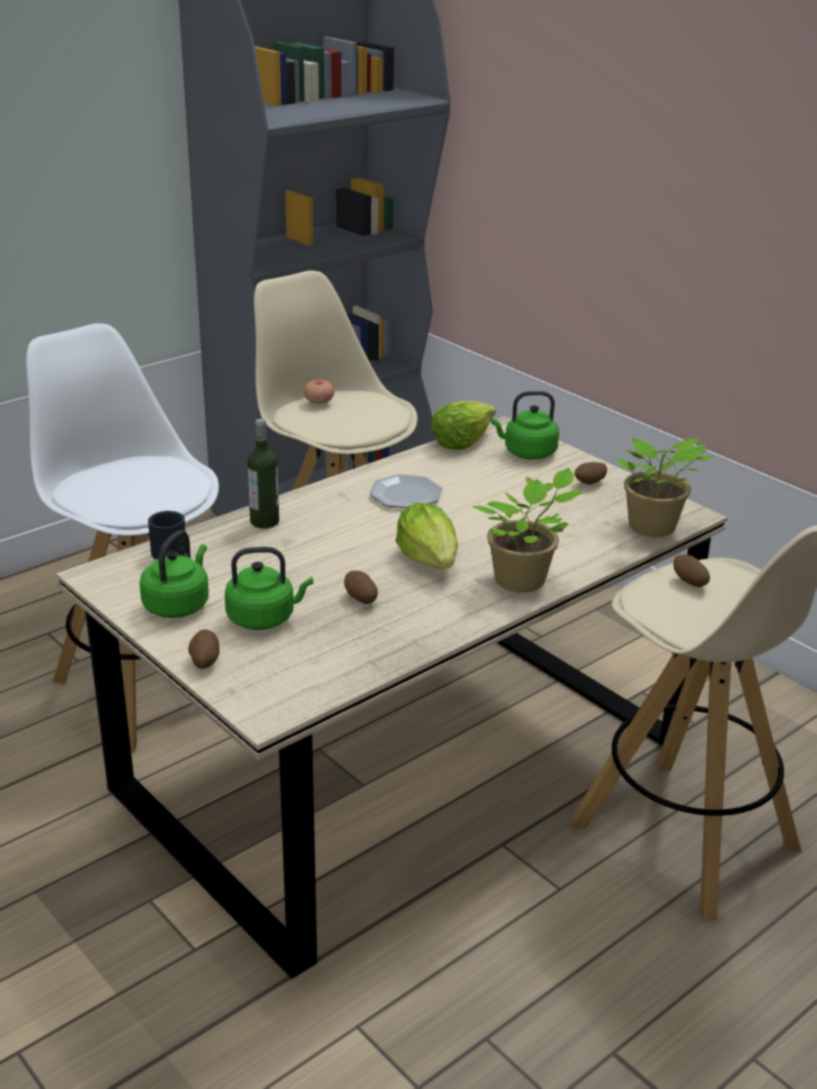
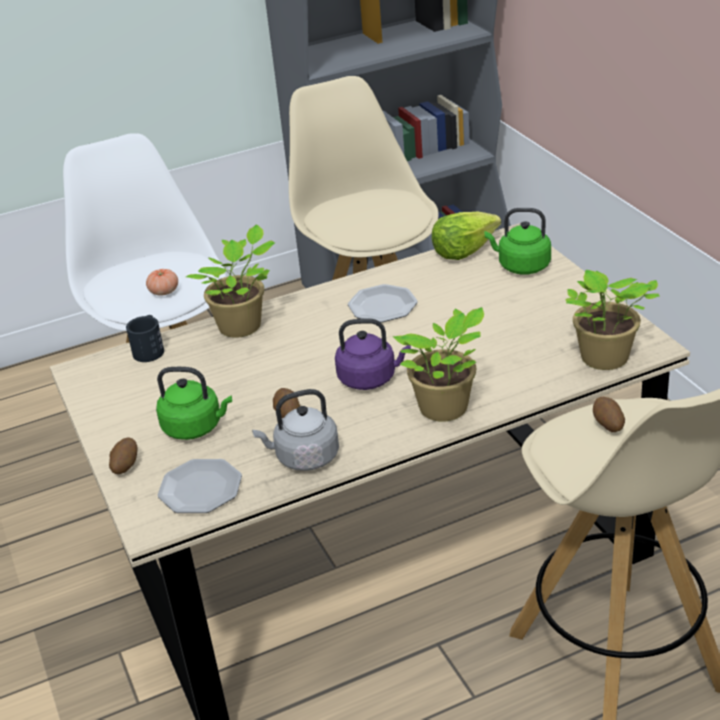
camera: 20 degrees right, 5 degrees up
green kettle [140,530,209,618] -> none
bottle [247,418,279,528] -> potted plant [186,224,275,338]
tomato [304,380,334,404] -> tomato moved to [146,269,178,296]
lettuce [396,503,458,569] -> purple kettle [335,318,411,390]
potato [575,462,607,485] -> none
none -> plate [158,459,242,513]
none -> grey kettle [252,389,339,471]

